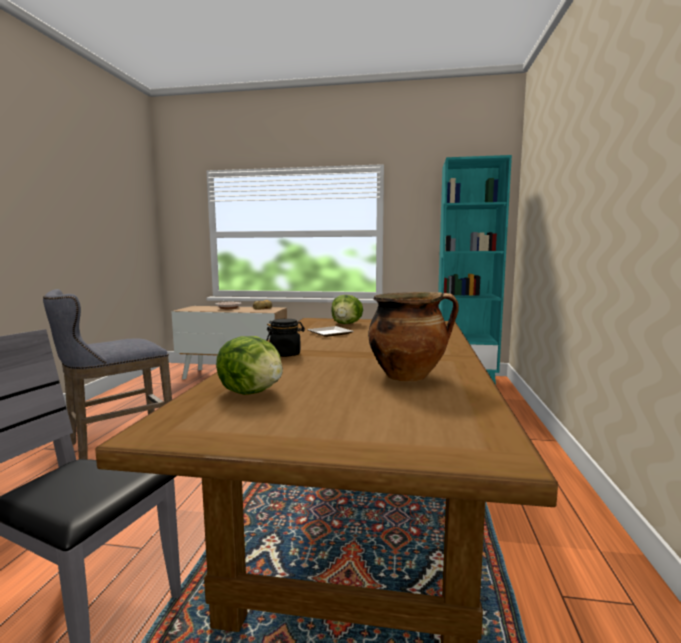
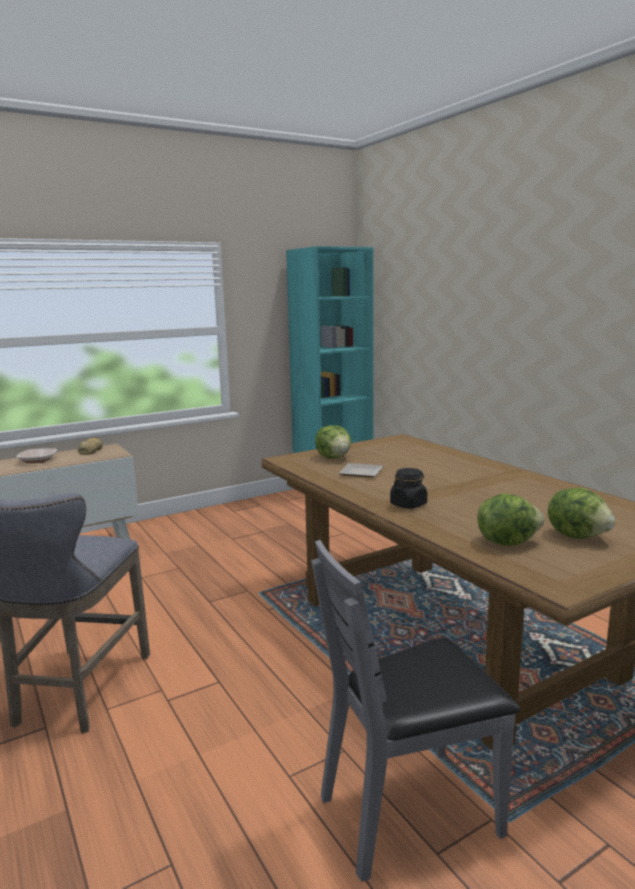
camera: 40 degrees left, 5 degrees up
cooking pot [368,292,459,382] -> none
none -> lettuce [548,488,615,539]

